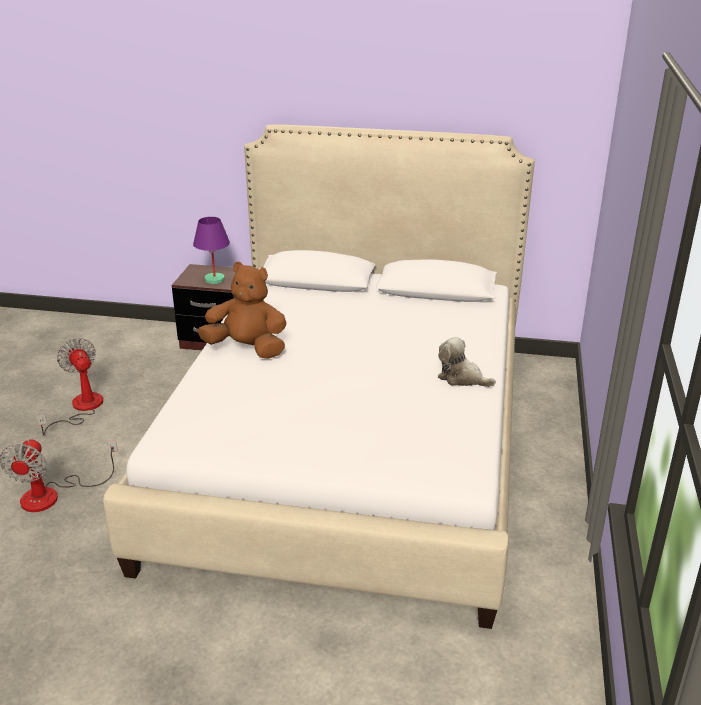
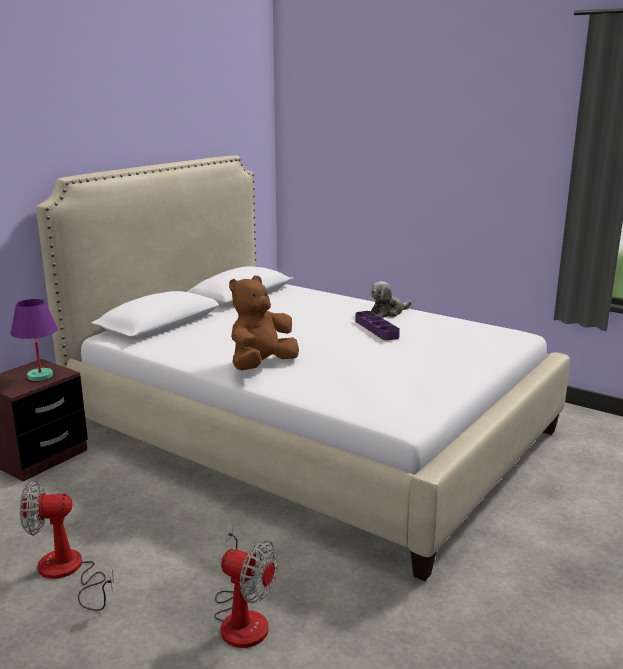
camera: 65 degrees left, 10 degrees down
none -> purple tray [355,311,400,340]

